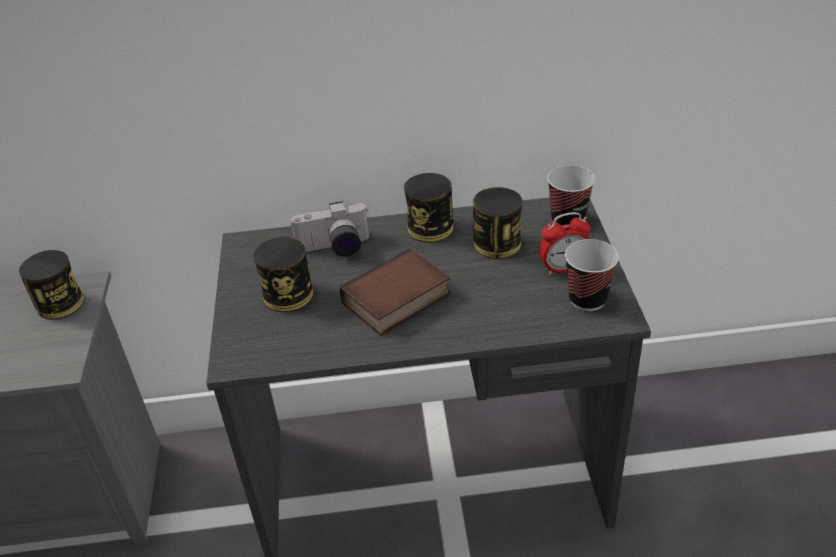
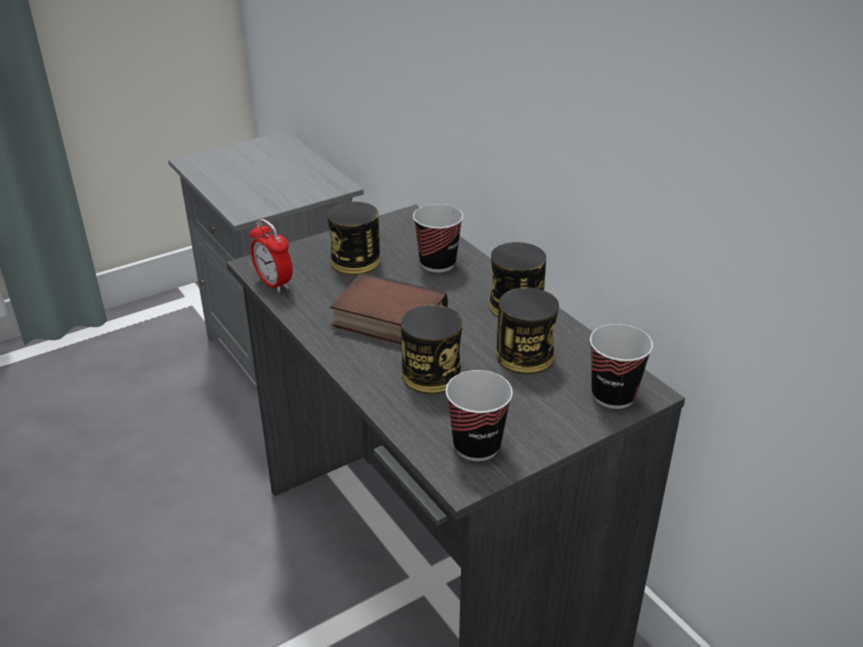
camera: 60 degrees right, 5 degrees down
can [19,250,84,320] -> can moved to [401,305,463,394]
camera [291,201,369,257] -> cup [413,204,463,272]
alarm clock [539,212,591,275] -> alarm clock moved to [250,219,293,292]

